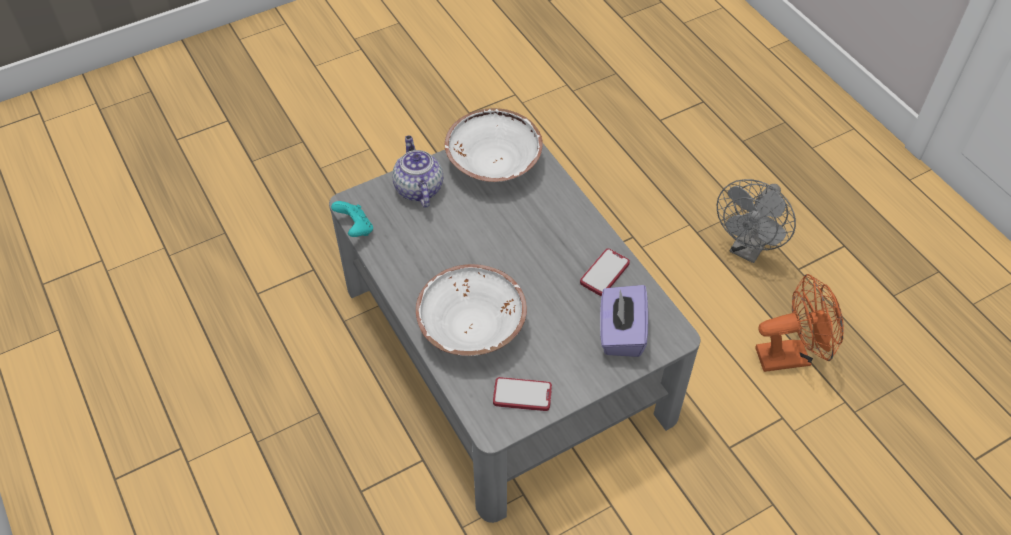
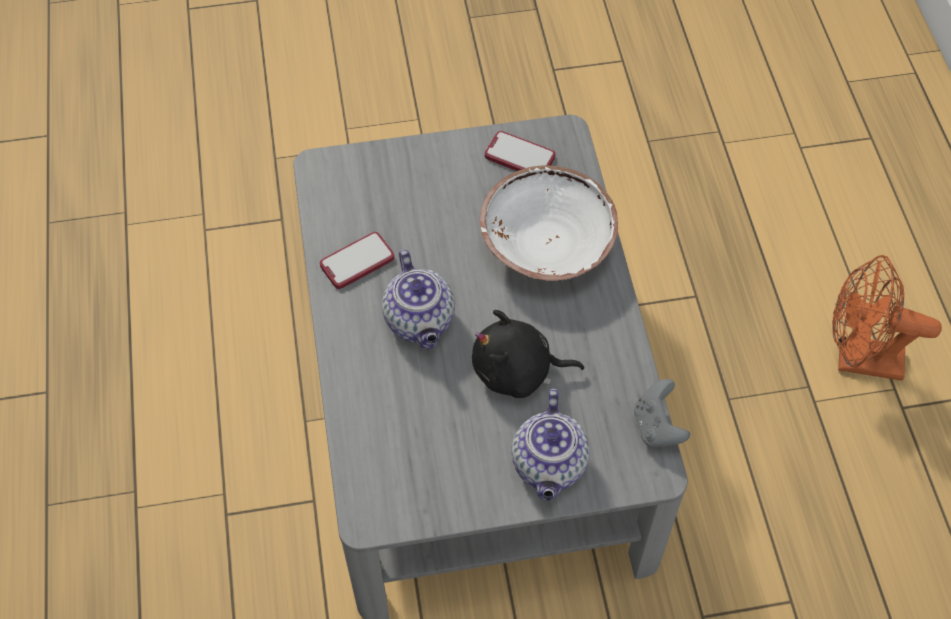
camera: 160 degrees left, 5 degrees up
turquoise game controller [331,201,373,237] -> grey game controller [634,379,690,447]
white bowl [445,108,543,182] -> none
purple tissue box [600,285,648,357] -> none
grey fan [717,179,796,263] -> none
orange fan [755,274,844,372] -> orange fan moved to [832,255,942,381]
none -> teapot [382,250,455,349]
none -> black plush toy [472,310,584,398]

